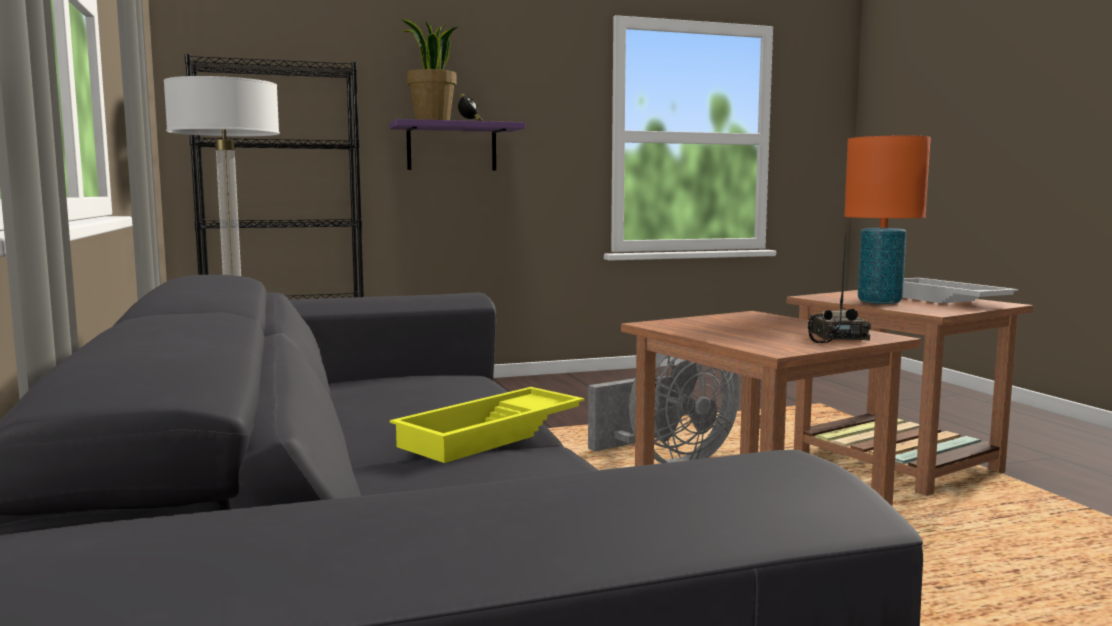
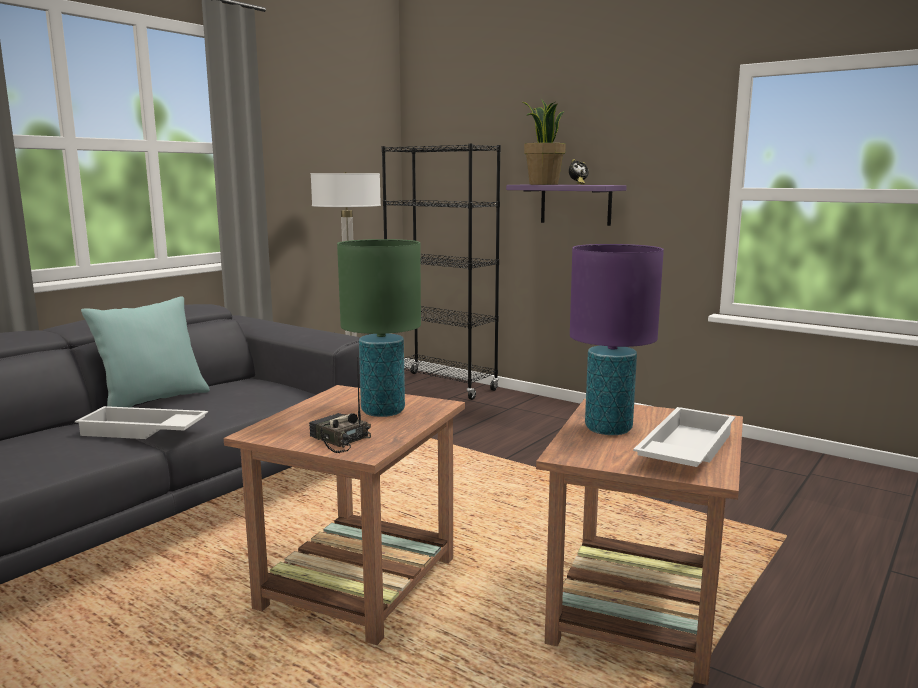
camera: 55 degrees right, 5 degrees up
yellow tray [390,387,584,463] -> white tray [75,406,208,439]
grey fan [588,353,739,463] -> none
radio [808,233,871,343] -> radio turned 105 degrees counterclockwise [309,357,371,453]
orange table lamp [844,136,931,304] -> purple table lamp [570,244,664,435]
none -> turquoise pillow [81,296,210,407]
none -> green table lamp [337,239,421,417]

